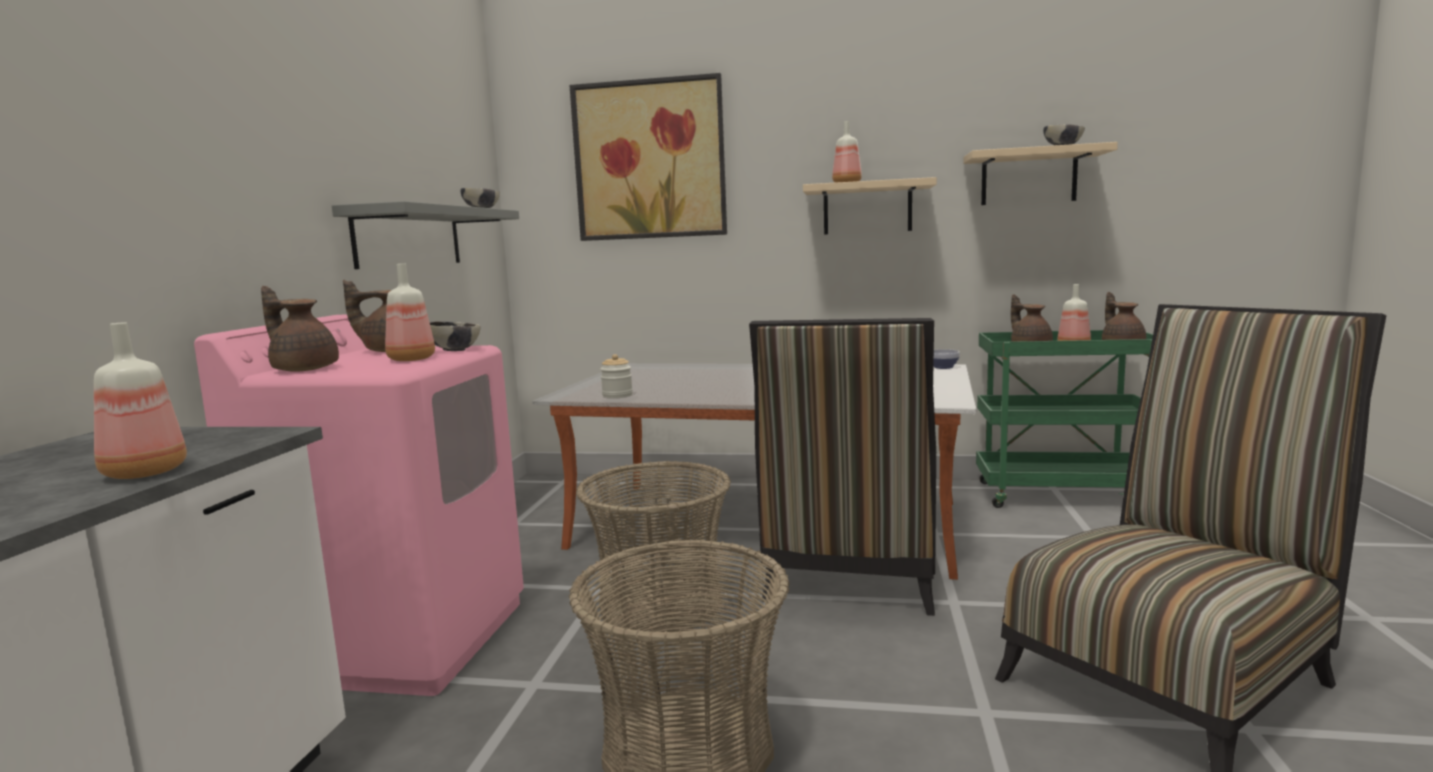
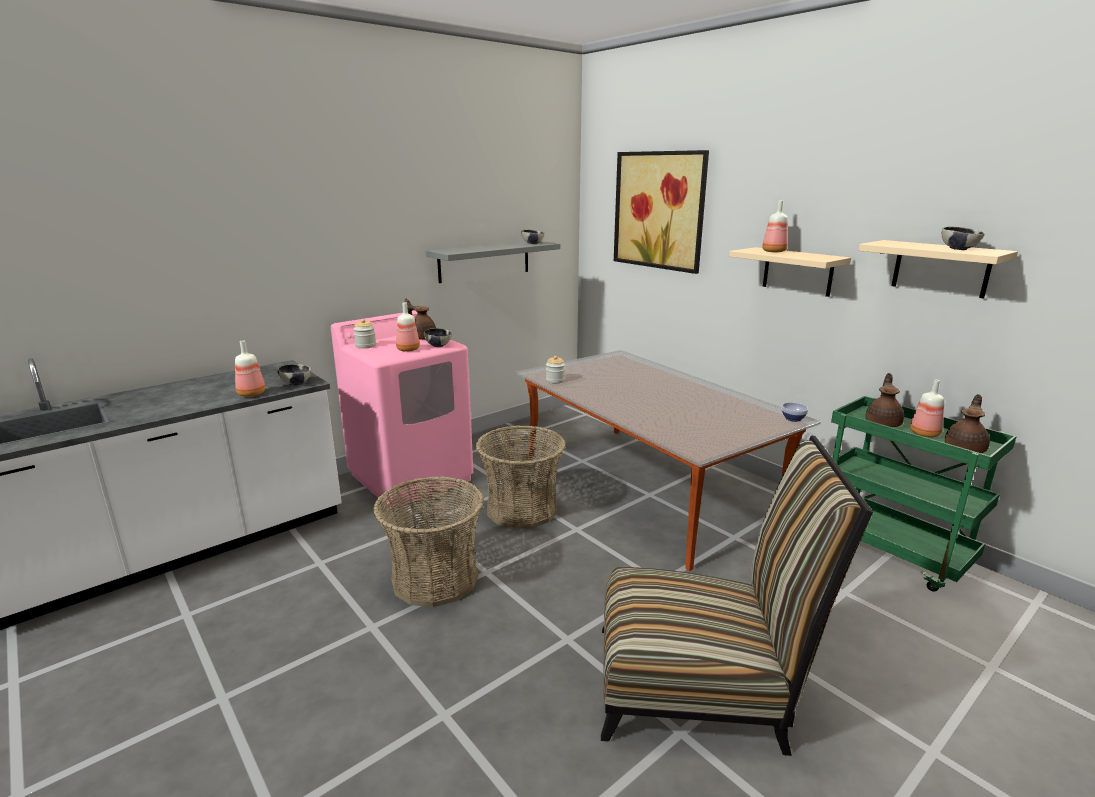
camera: 40 degrees right, 10 degrees up
brown teapot [261,286,339,371] -> jar [353,319,376,349]
chair [749,318,936,616] -> none
none -> bowl [277,364,311,385]

